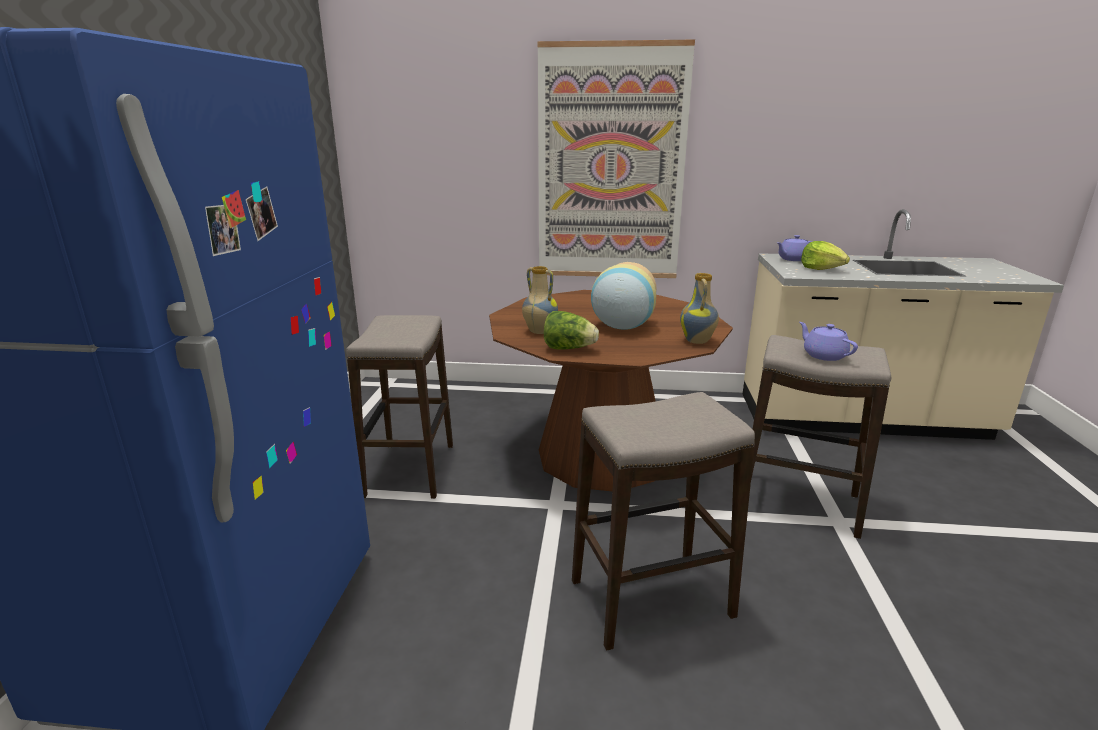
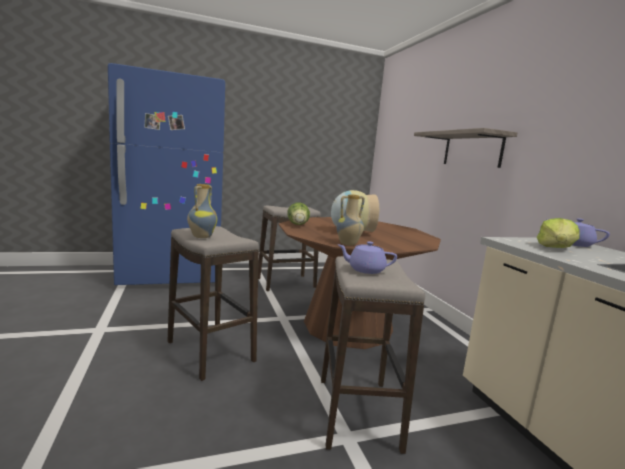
camera: 65 degrees right, 10 degrees down
vase [522,266,558,334] -> vase moved to [187,184,218,238]
picture [538,40,695,278] -> shelf [414,128,518,168]
purple teapot [799,322,858,361] -> purple teapot turned 120 degrees counterclockwise [338,241,397,274]

